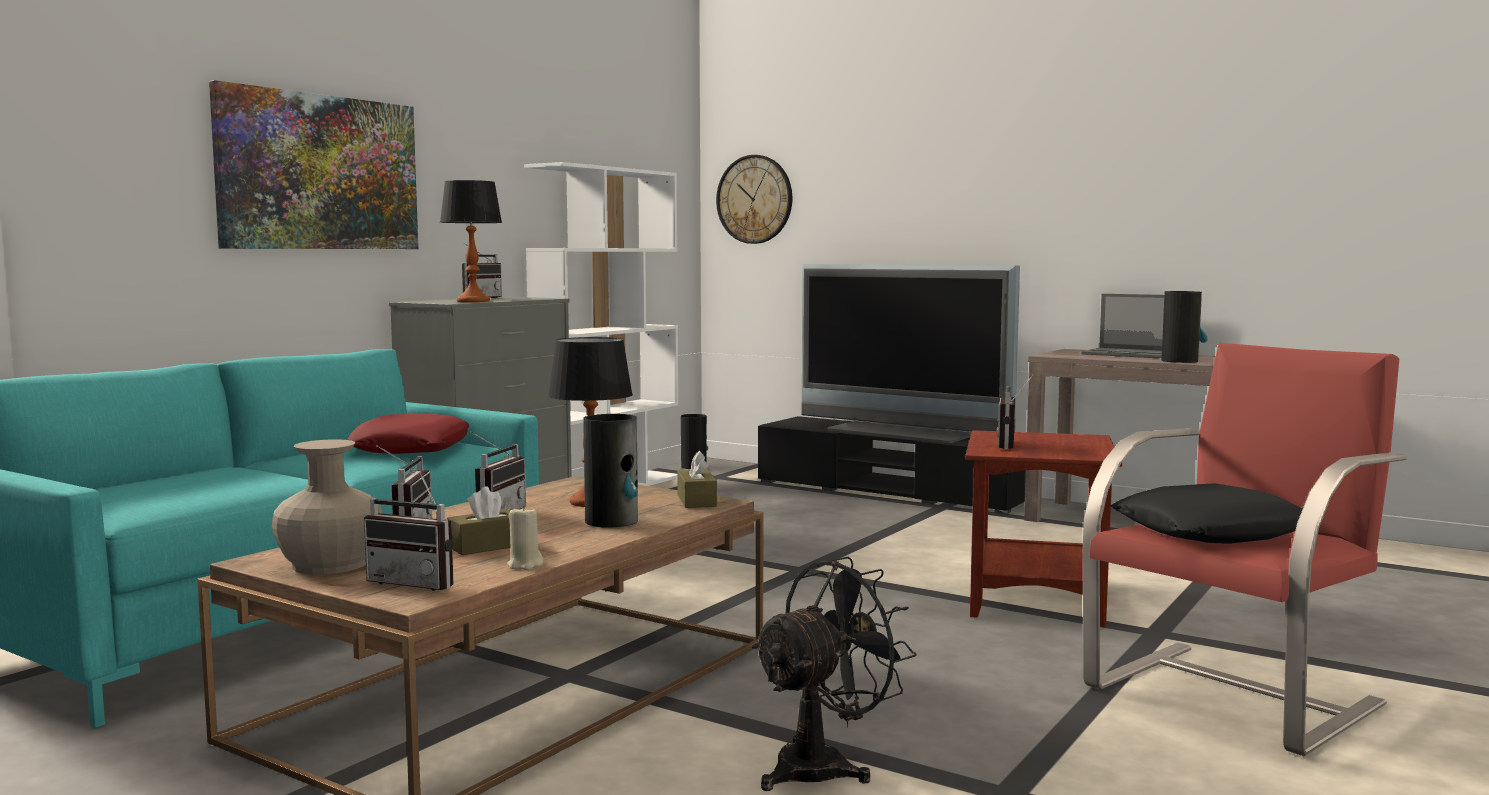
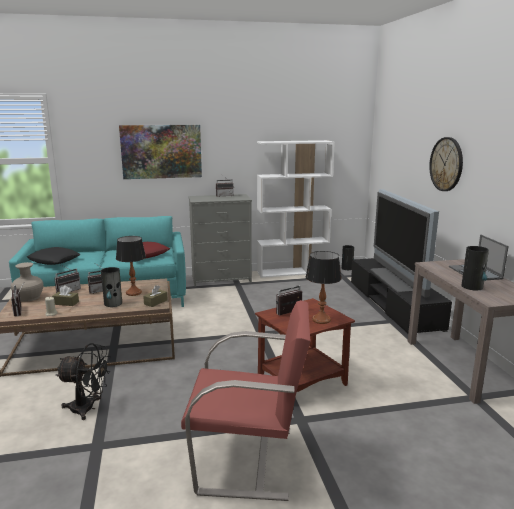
camera: 45 degrees right, 10 degrees up
table lamp [440,180,502,302] -> table lamp moved to [305,251,341,324]
wall clock [716,155,792,244] -> wall clock moved to [429,137,463,191]
black pillow [1111,483,1302,544] -> black pillow moved to [27,247,81,265]

